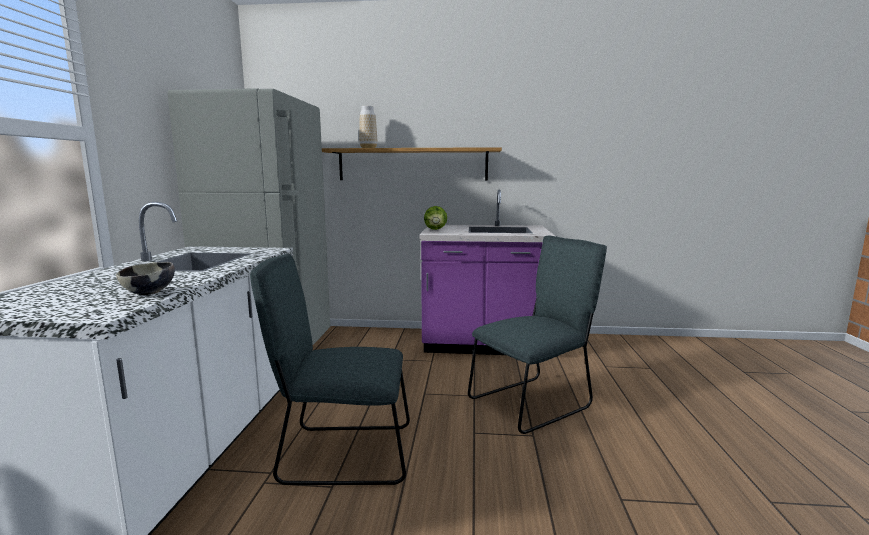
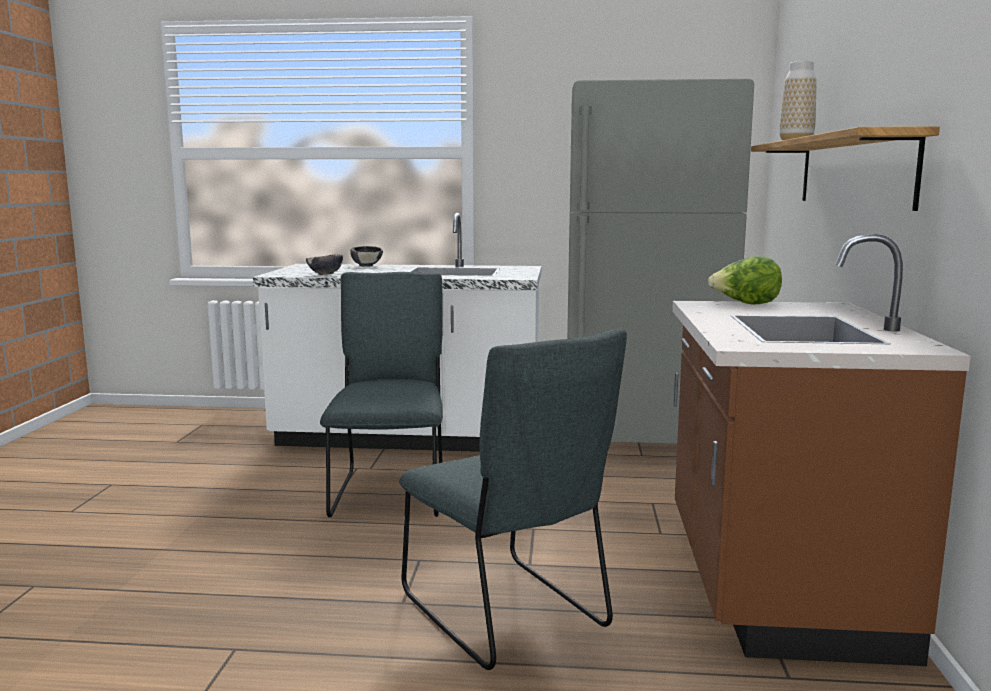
camera: 90 degrees right, 0 degrees up
purple counter [420,189,555,355] -> brown counter [672,234,971,666]
none -> bowl [350,246,383,267]

